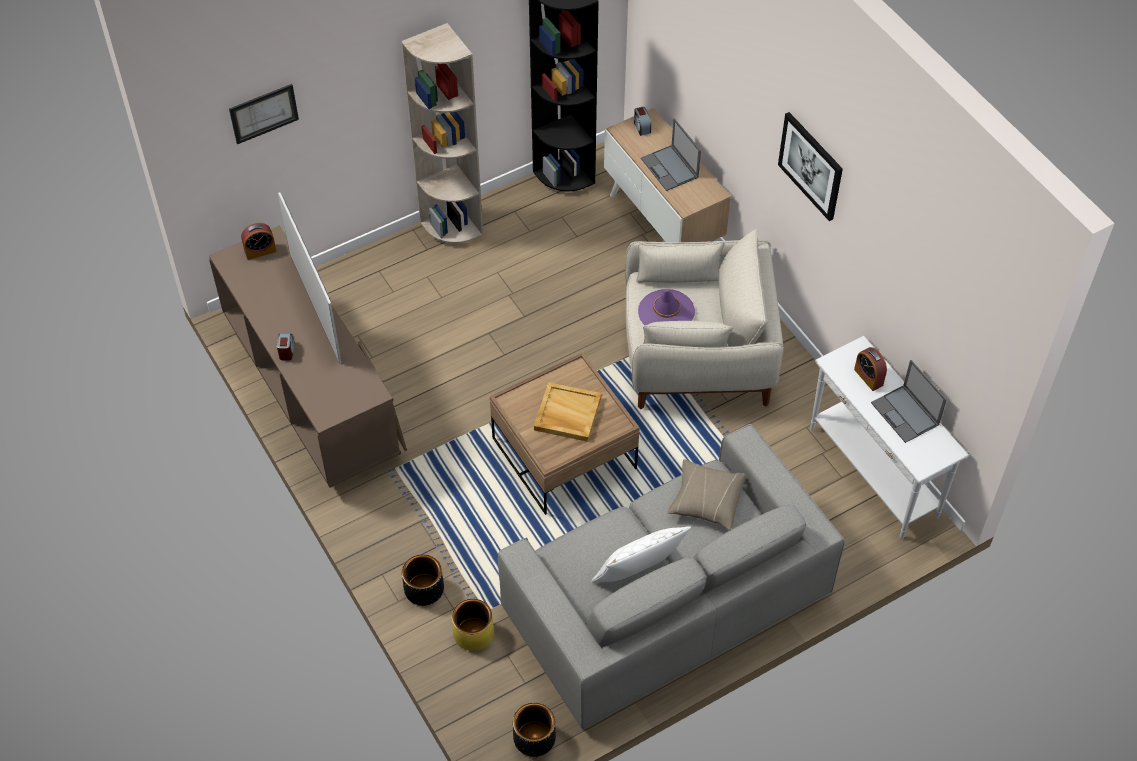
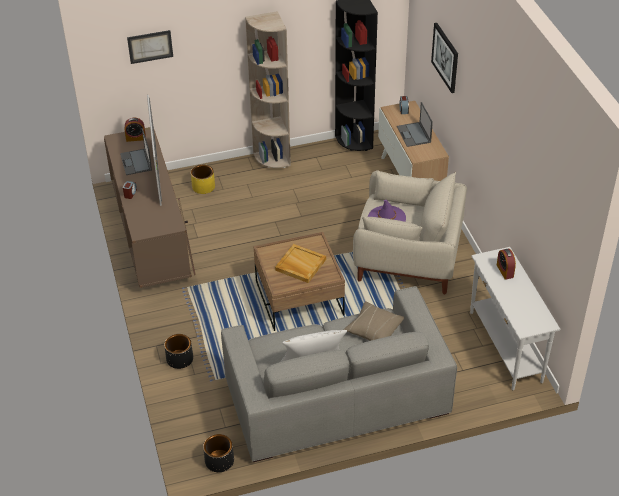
camera: 15 degrees right, 10 degrees down
yellow planter [452,599,494,651] -> yellow planter moved to [191,165,215,194]
picture [778,112,843,221] -> picture moved to [431,23,458,93]
laptop [871,360,947,443] -> laptop moved to [120,128,152,175]

